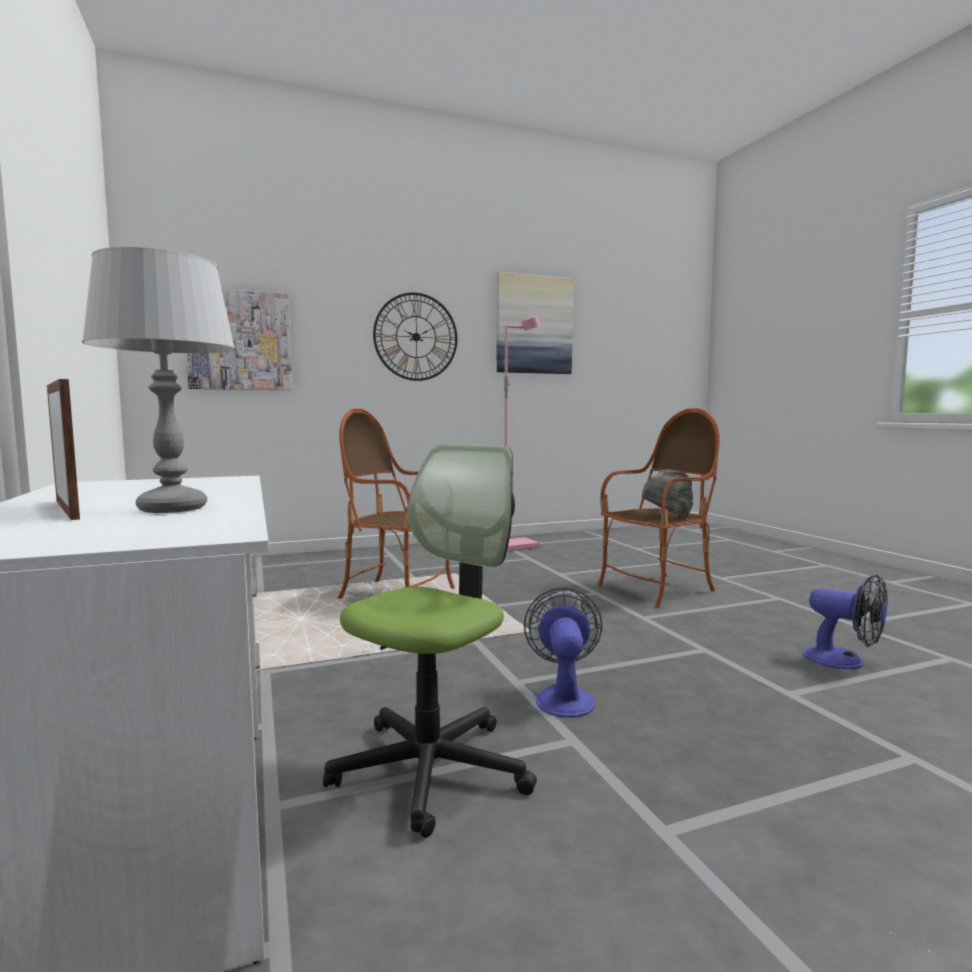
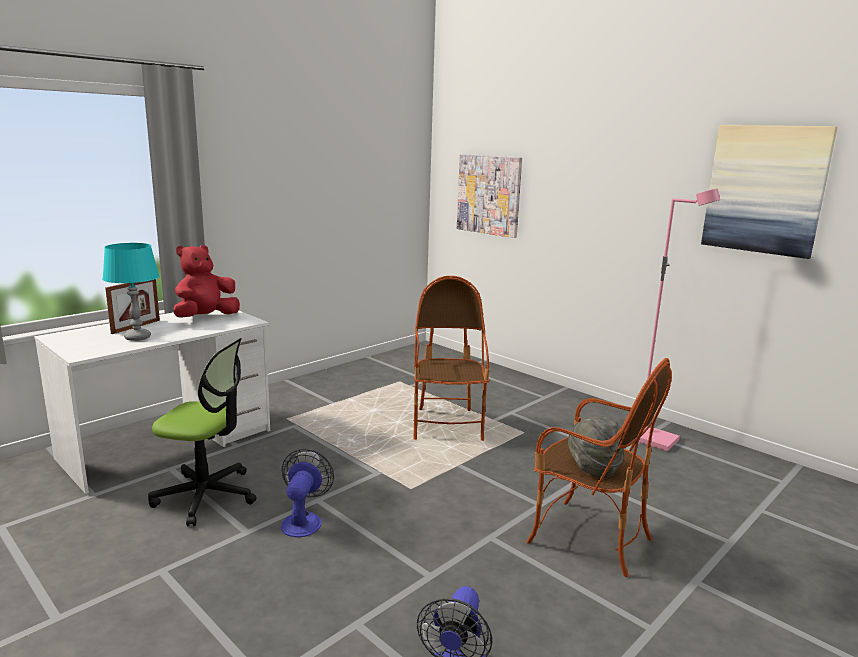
camera: 65 degrees right, 10 degrees up
grey table lamp [82,247,236,513] -> turquoise table lamp [102,243,159,341]
wall clock [373,292,457,381] -> none
fan [524,588,602,717] -> fan turned 60 degrees counterclockwise [281,449,334,537]
none -> red plush toy [173,245,240,318]

